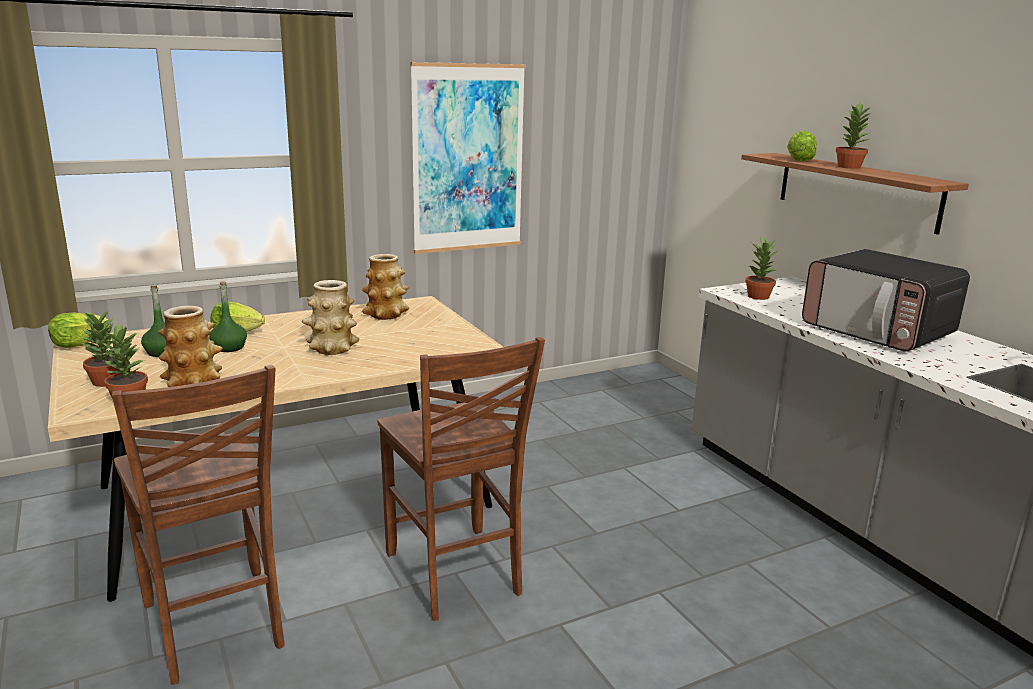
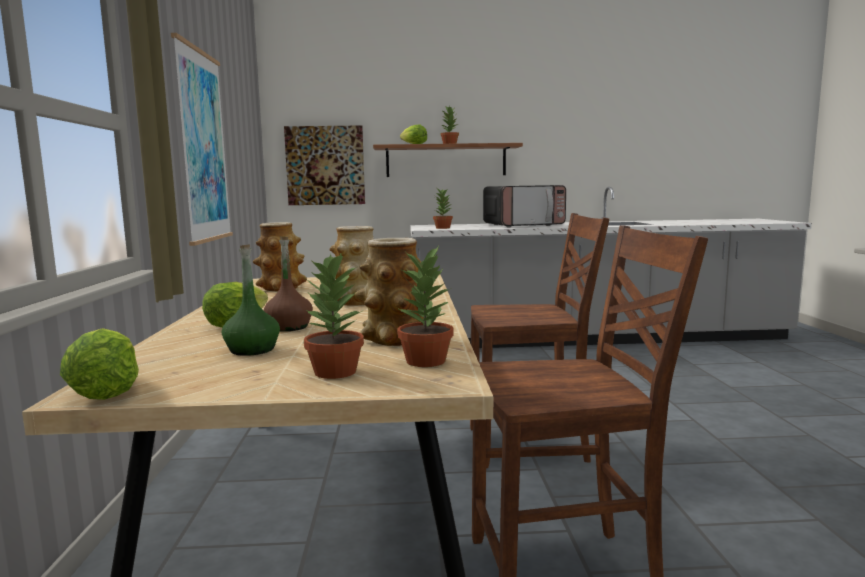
camera: 65 degrees left, 10 degrees down
green bottle [209,281,247,352] -> brown bottle [264,236,313,331]
none -> picture [284,125,365,205]

